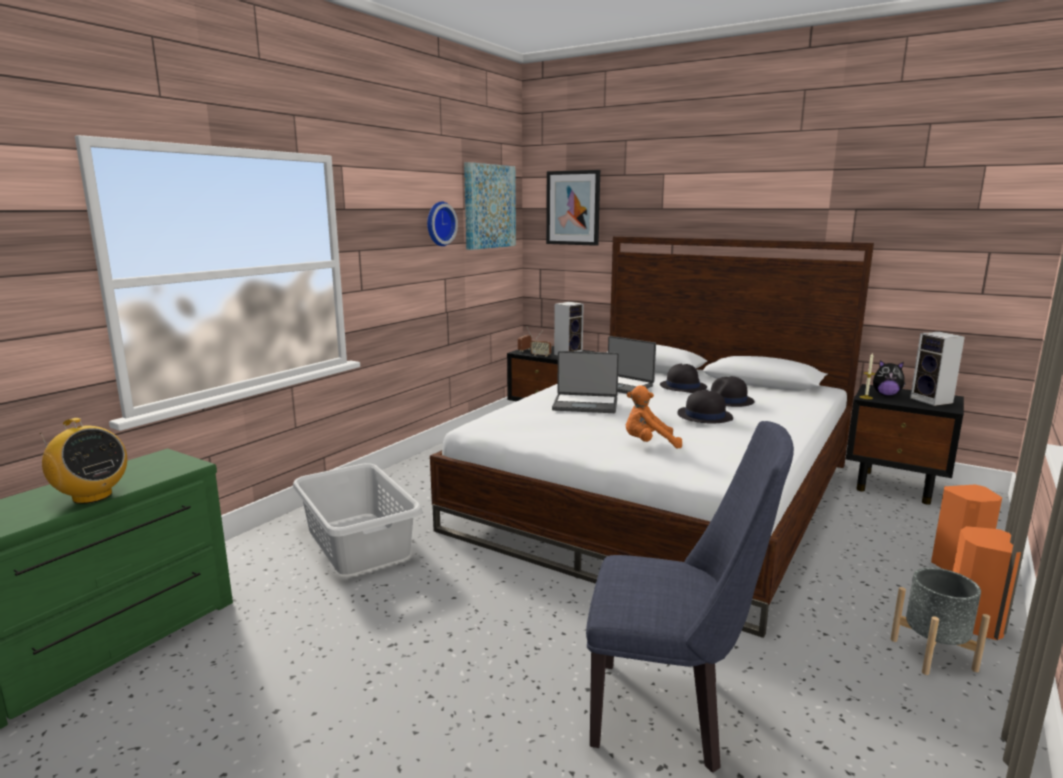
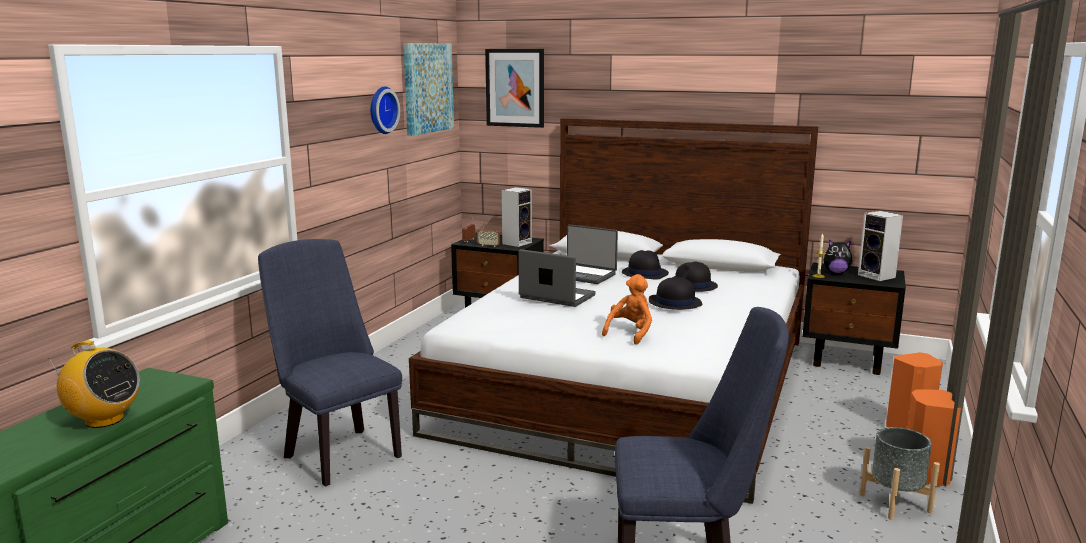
camera: 10 degrees left, 0 degrees up
grey laundry basket [293,463,423,575] -> blue chair [258,239,402,487]
laptop [552,351,619,413] -> laptop turned 150 degrees counterclockwise [518,249,596,307]
orange plush toy [626,386,682,449] -> orange plush toy turned 135 degrees clockwise [602,274,652,345]

